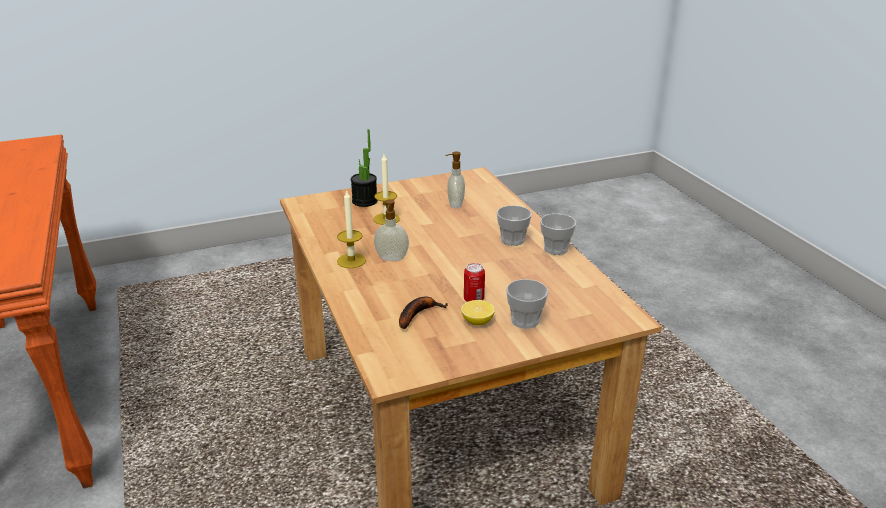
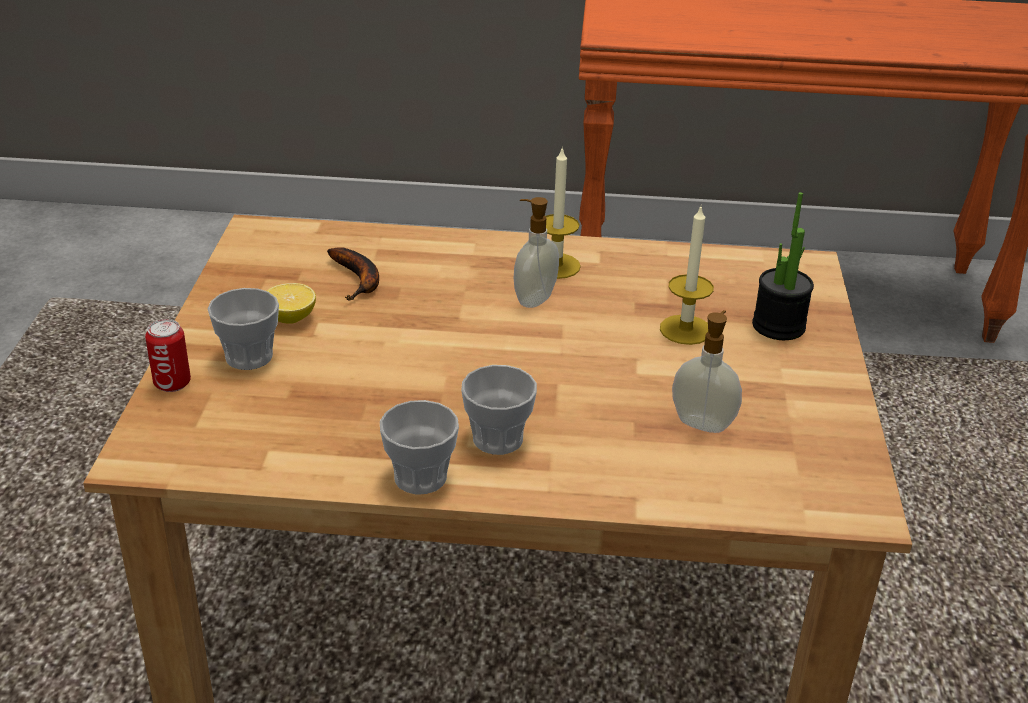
camera: 115 degrees right, 5 degrees up
can [464,263,485,302] -> can moved to [145,319,191,392]

